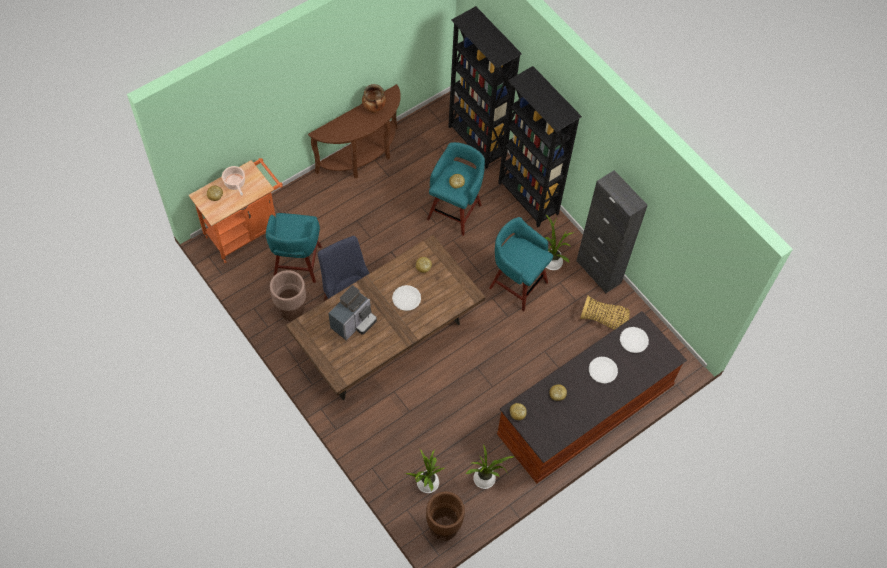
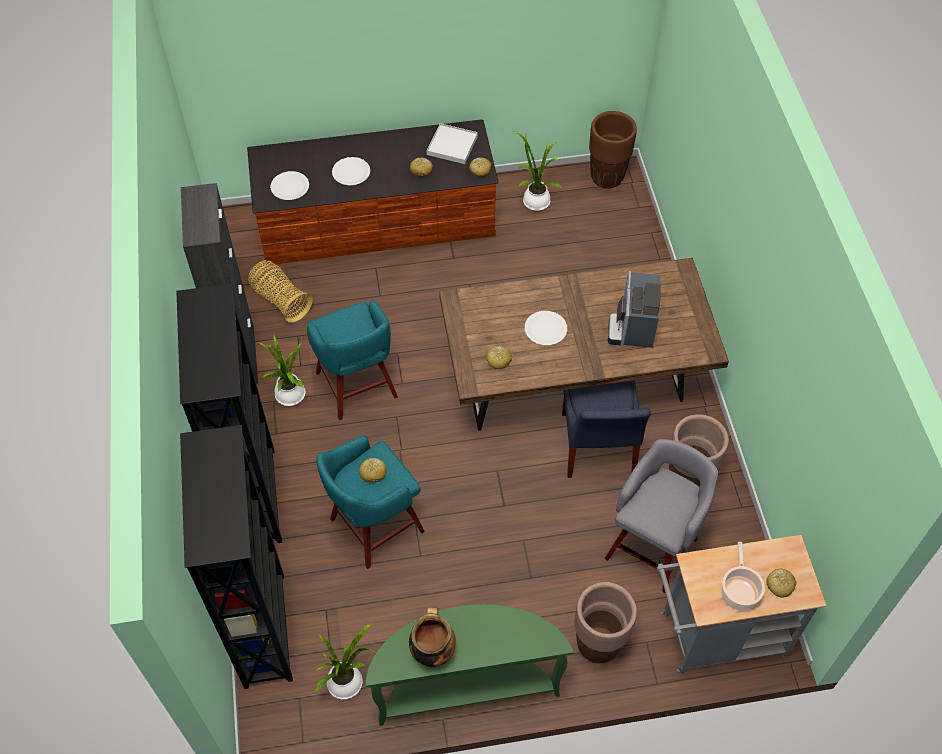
camera: 150 degrees left, 5 degrees down
orange cart [189,158,283,263] -> grey cart [657,535,827,674]
turquoise stool [266,213,322,283] -> grey stool [604,439,718,593]
brown console table [308,84,401,178] -> green console table [366,604,573,726]
coffee machine [329,285,377,341] -> coffee machine turned 60 degrees counterclockwise [608,271,661,348]
potted plant [404,449,445,493] -> potted plant moved to [315,623,376,699]
none -> white tray [427,123,478,164]
none -> brown planter [575,582,637,664]

